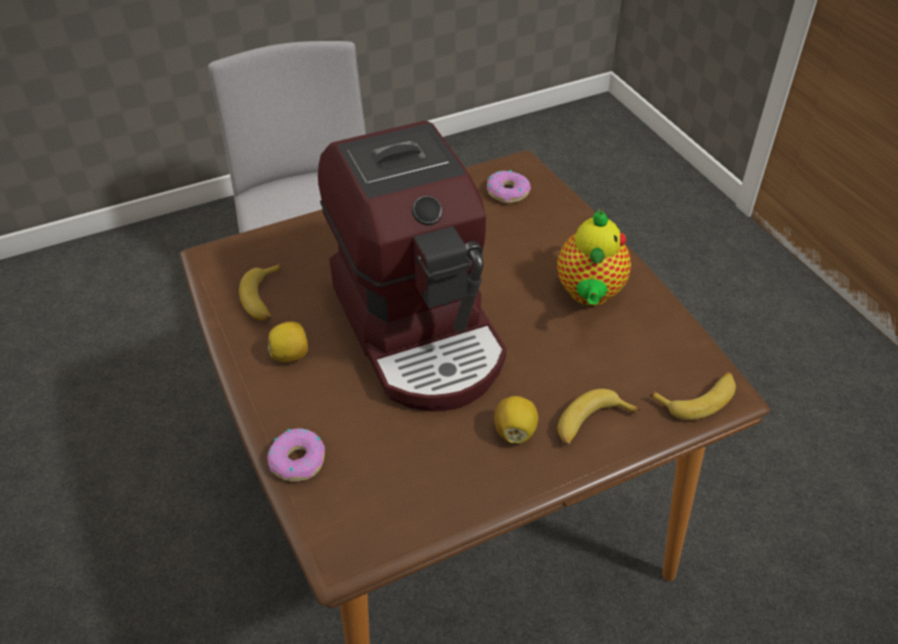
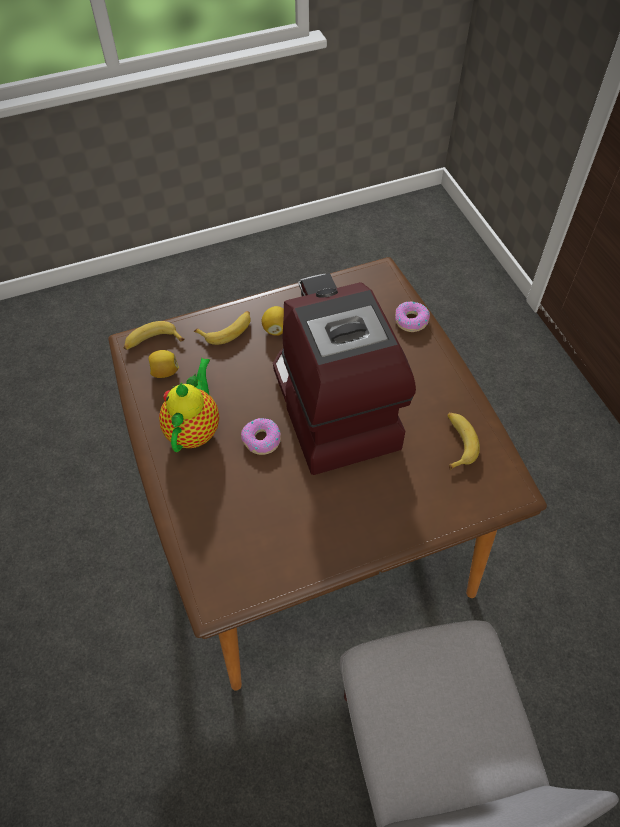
camera: 175 degrees left, 10 degrees up
lemon [268,322,308,362] -> lemon moved to [148,350,179,378]
donut [487,170,531,203] -> donut moved to [241,418,281,455]

